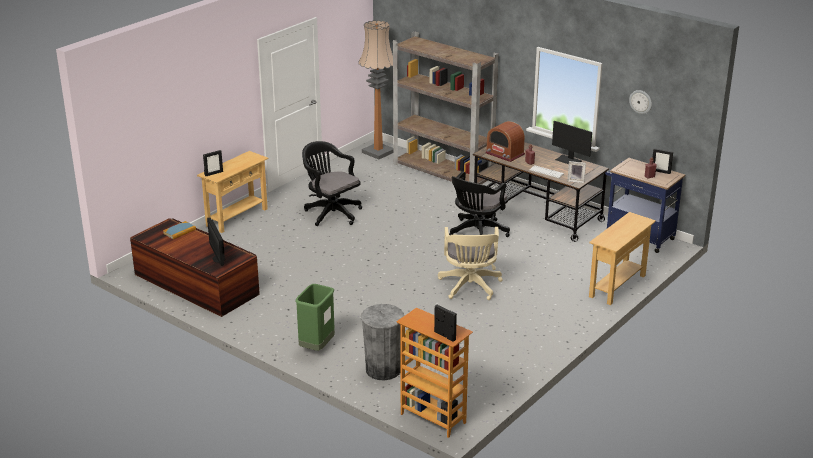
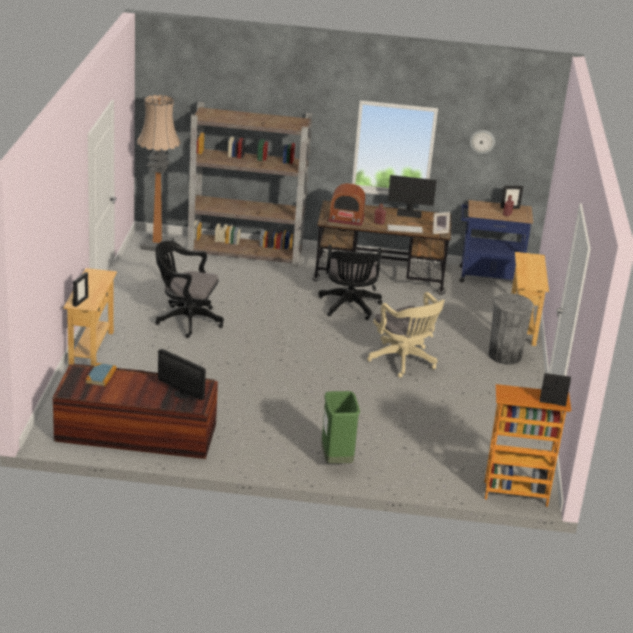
camera: 35 degrees left, 0 degrees up
grey trash can [361,304,404,380] -> grey trash can moved to [489,293,534,364]

